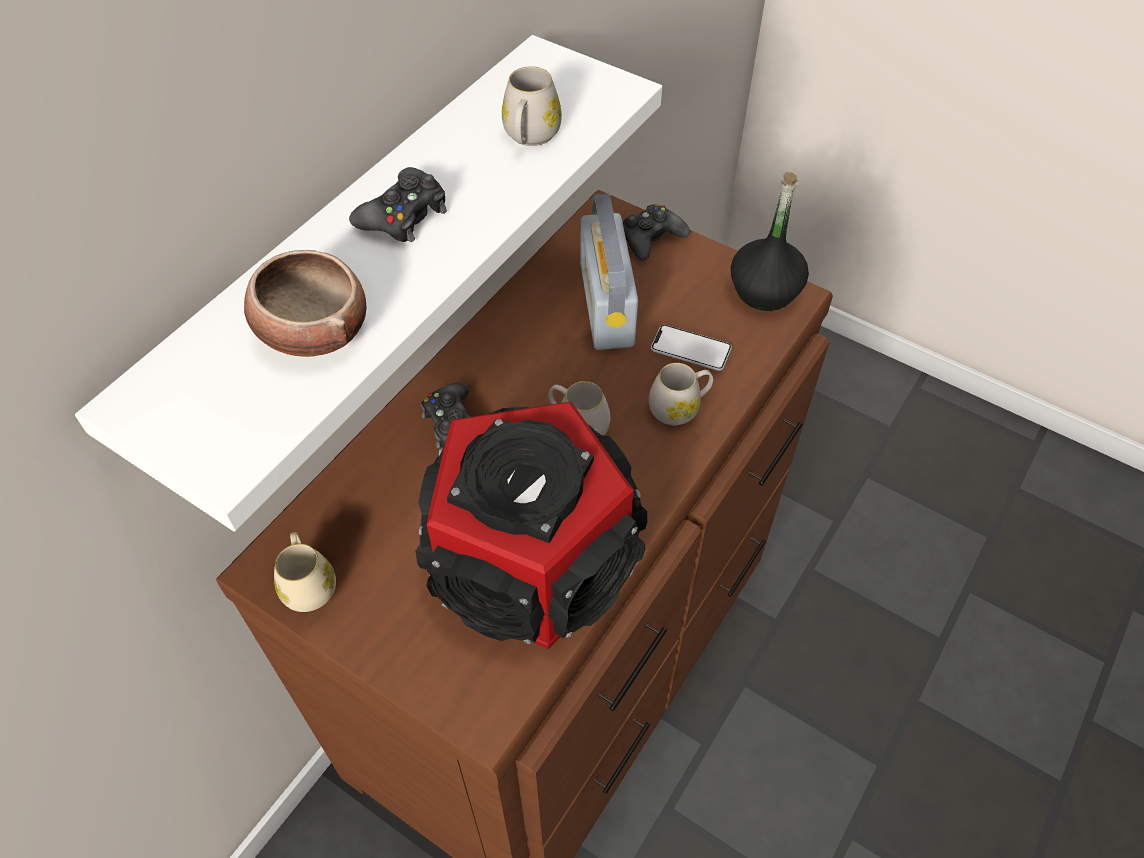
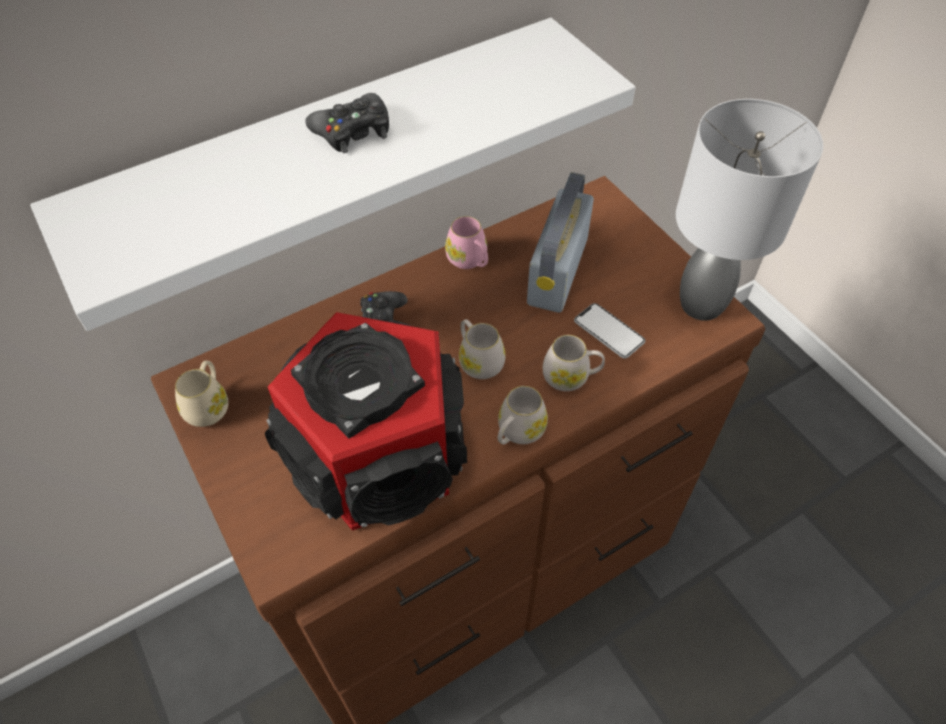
camera: 25 degrees right, 0 degrees up
bowl [244,250,366,357] -> none
white mug [502,66,562,146] -> white mug moved to [498,386,548,445]
black game controller [623,204,690,261] -> none
black bottle [731,172,809,311] -> grey table lamp [676,99,823,321]
none -> pink mug [445,216,488,269]

